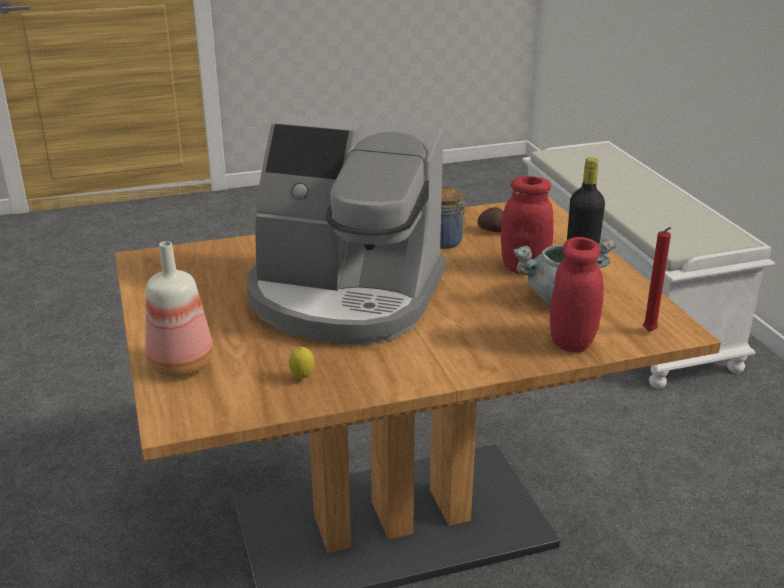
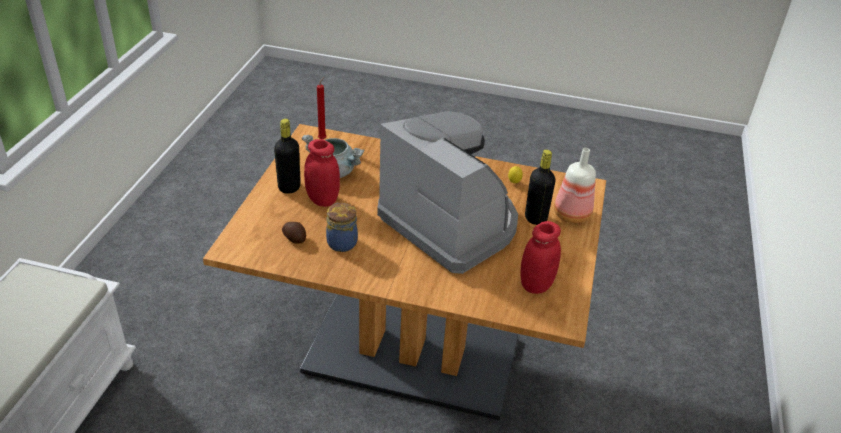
camera: 150 degrees left, 10 degrees up
red jar [550,237,604,353] -> red jar moved to [520,221,561,294]
none -> black bottle [525,150,556,225]

